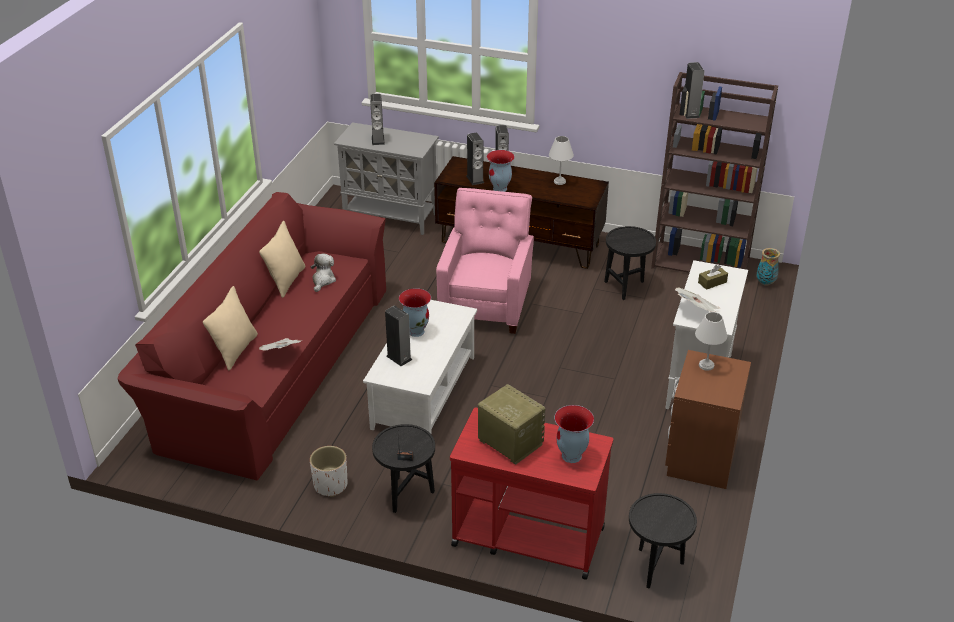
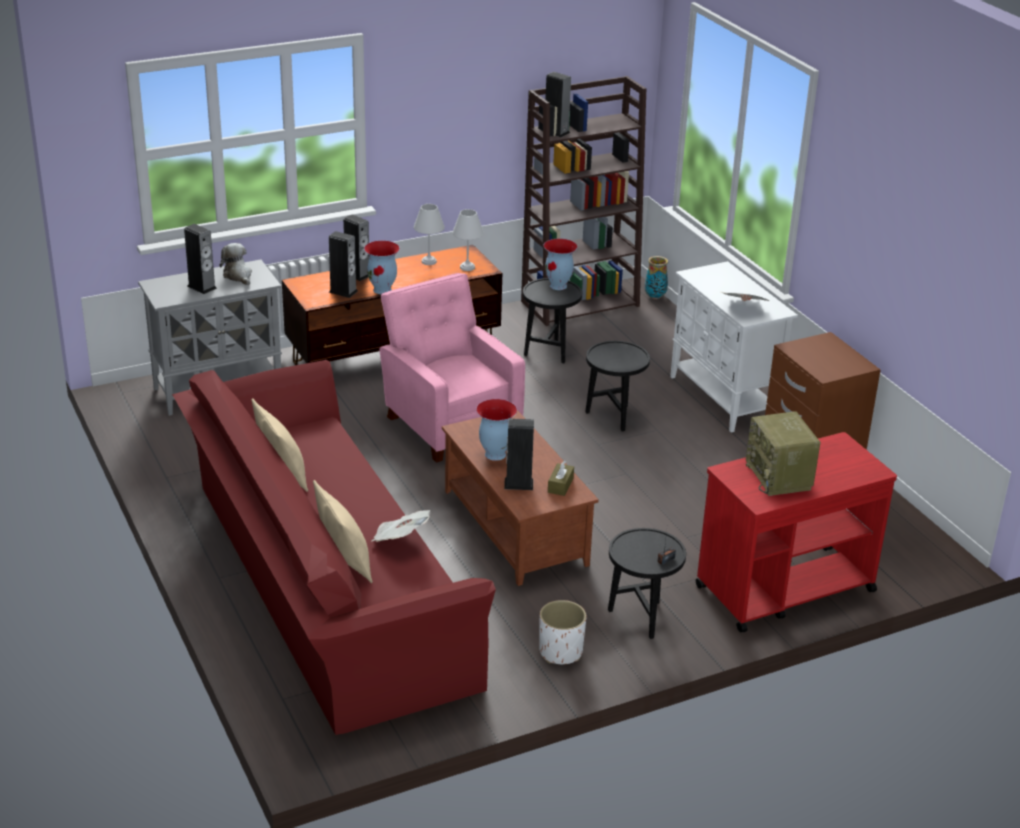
camera: 45 degrees left, 5 degrees down
plush toy [311,254,336,292] -> plush toy moved to [220,243,252,285]
white coffee table [363,300,477,434] -> brown coffee table [442,410,599,586]
radio [478,384,545,465] -> radio turned 105 degrees counterclockwise [746,412,821,496]
vase [554,405,594,463] -> vase moved to [543,239,578,290]
black side table [629,493,697,589] -> black side table moved to [585,341,650,431]
white table lamp [695,312,727,371] -> white table lamp moved to [452,209,484,271]
brown tissue box [698,265,728,290] -> brown tissue box moved to [548,461,574,496]

